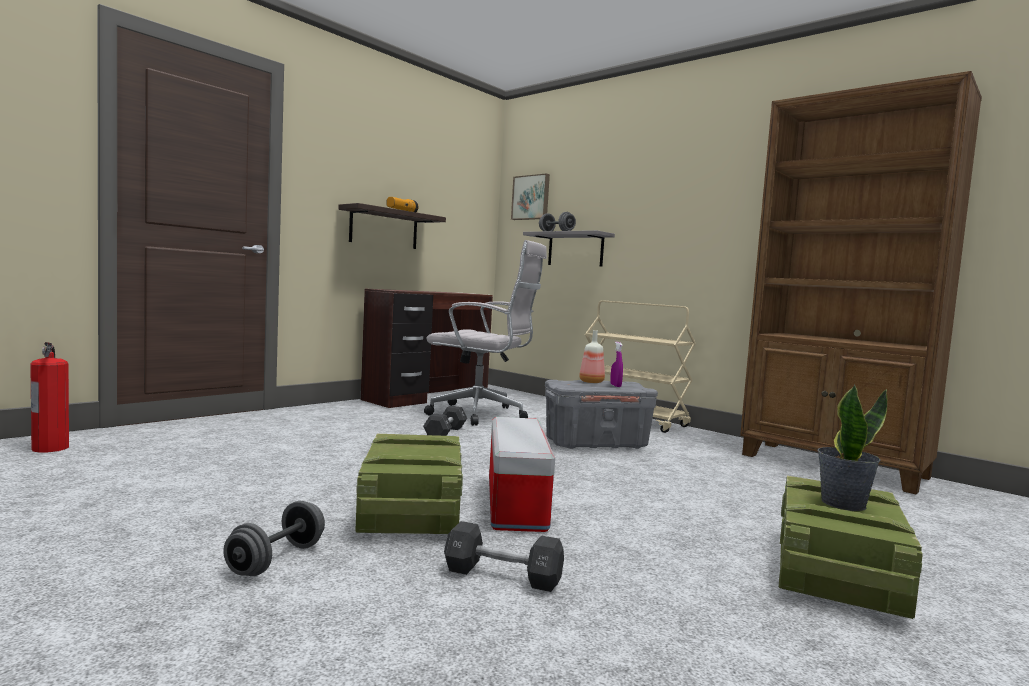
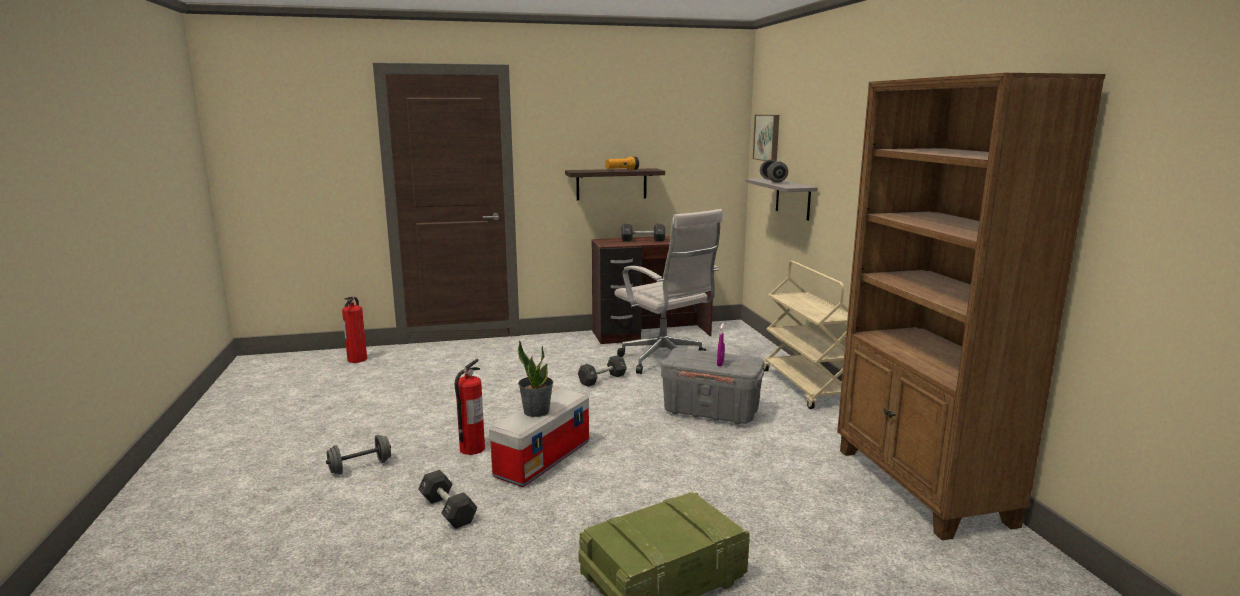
camera: 35 degrees right, 10 degrees up
crate [355,434,463,534] -> fire extinguisher [454,359,485,455]
bottle [579,330,605,383] -> none
potted plant [818,384,887,511] -> potted plant moved to [518,341,553,417]
none -> black dumbbell [621,224,665,242]

